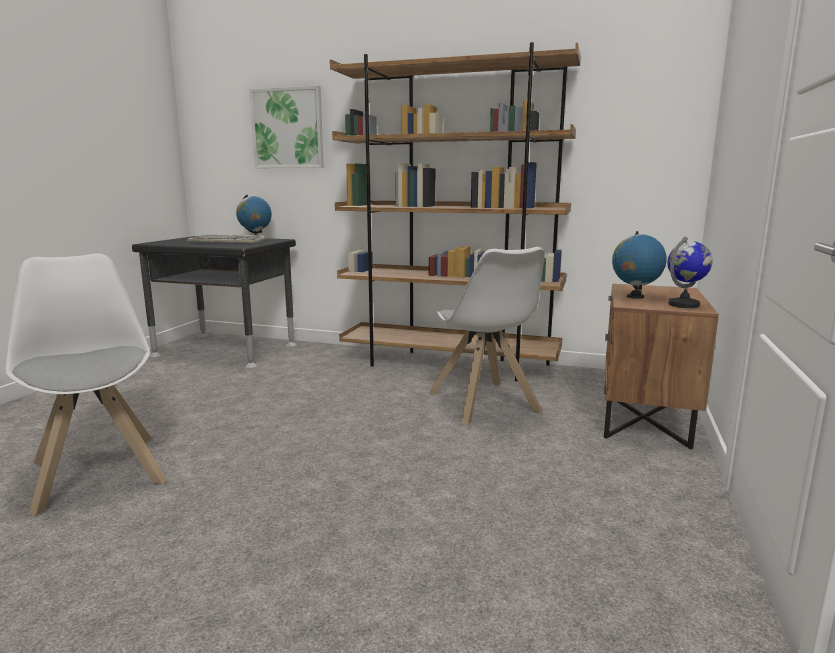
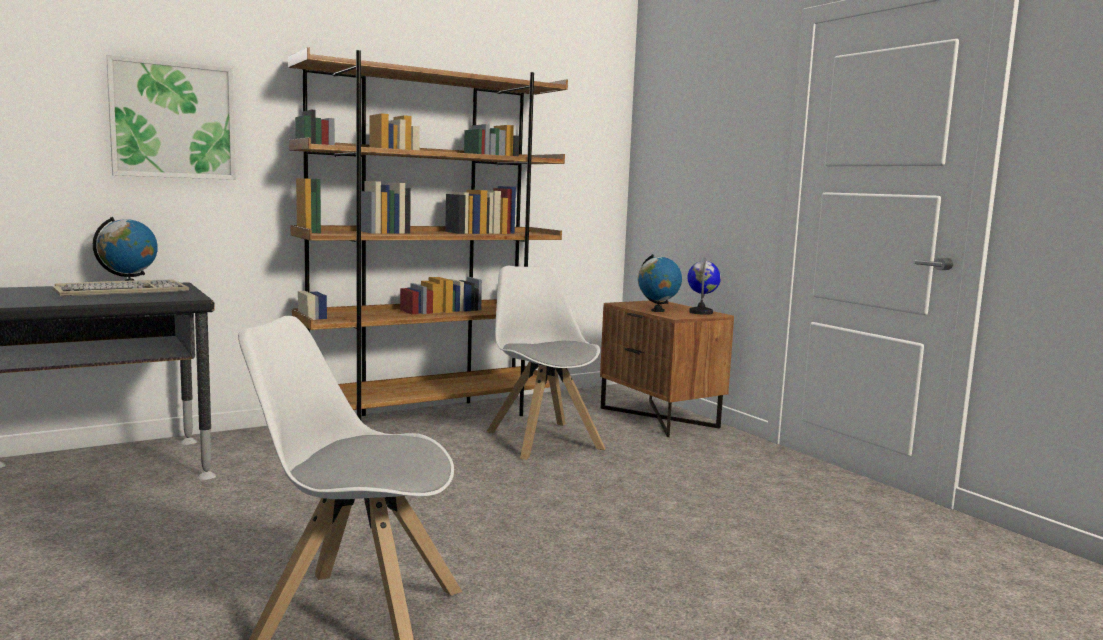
camera: 50 degrees left, 5 degrees down
chair [428,247,545,425] -> chair turned 135 degrees counterclockwise [486,265,605,460]

